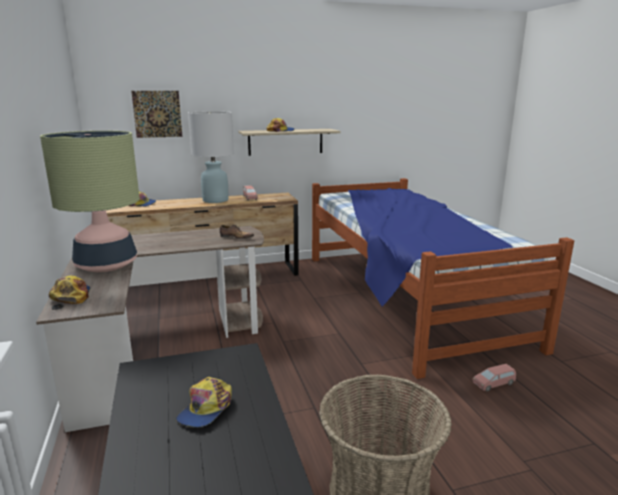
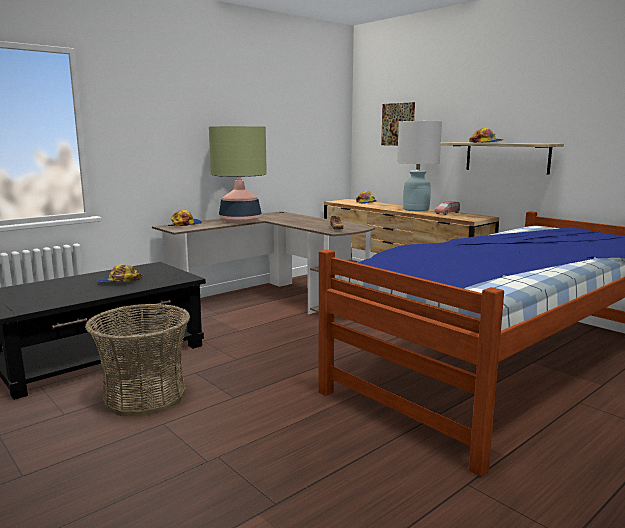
camera: 65 degrees right, 5 degrees down
pink toy car [472,364,516,391] -> none

